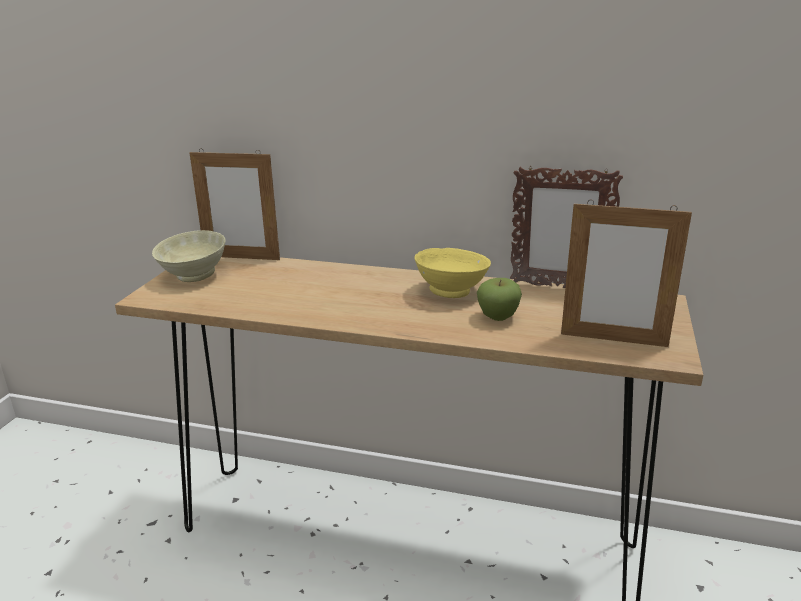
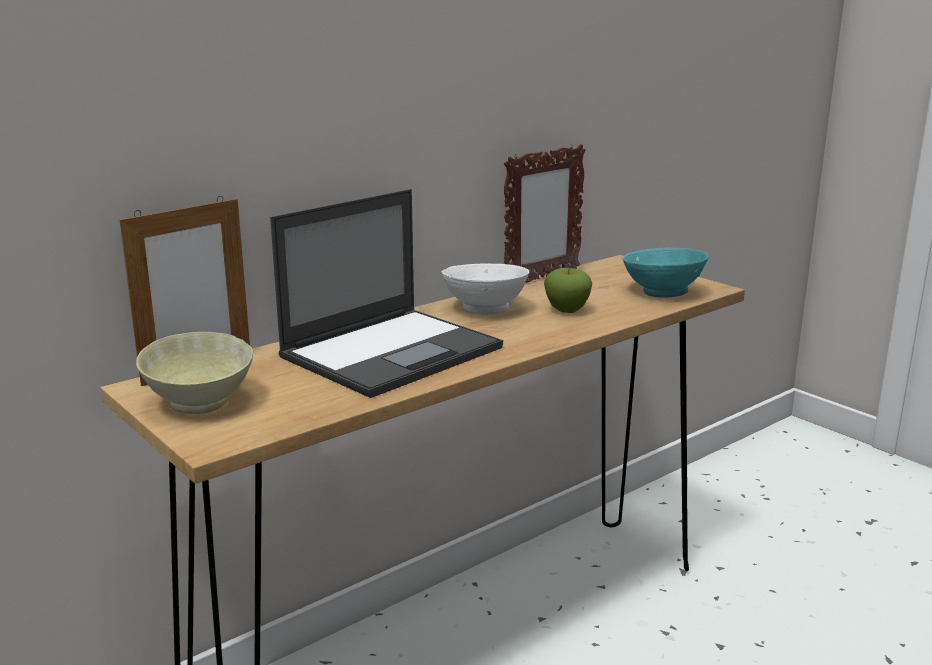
camera: 55 degrees left, 5 degrees down
yellow bowl [415,248,491,298] -> white bowl [442,264,529,315]
picture frame [561,200,692,347] -> turquoise bowl [622,248,709,298]
none -> laptop [270,189,503,398]

